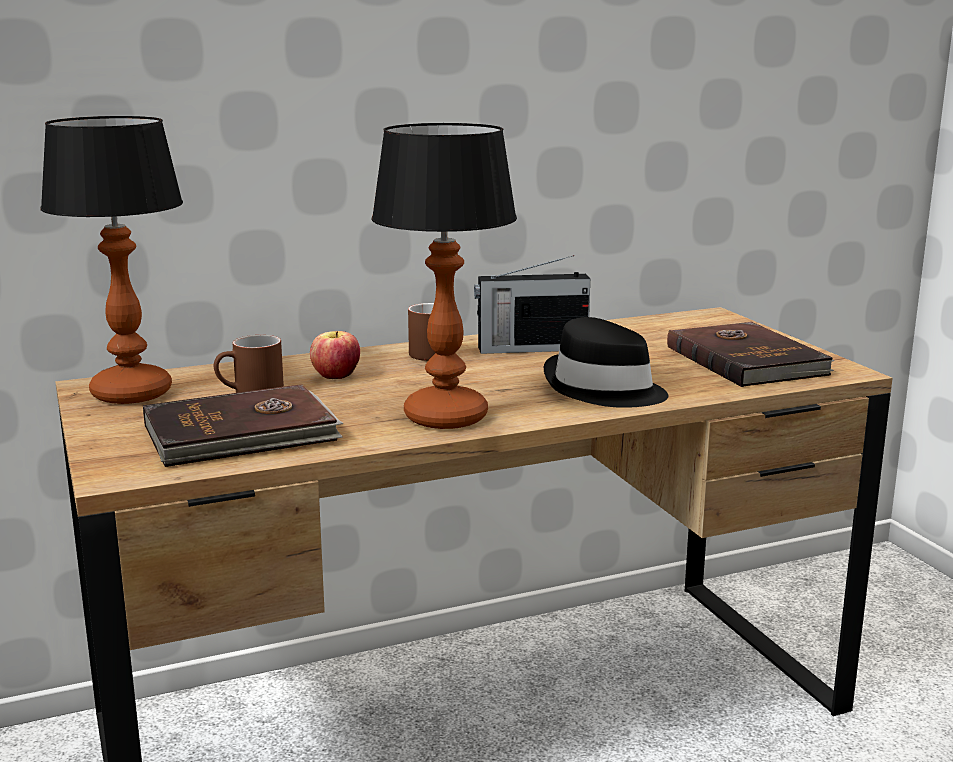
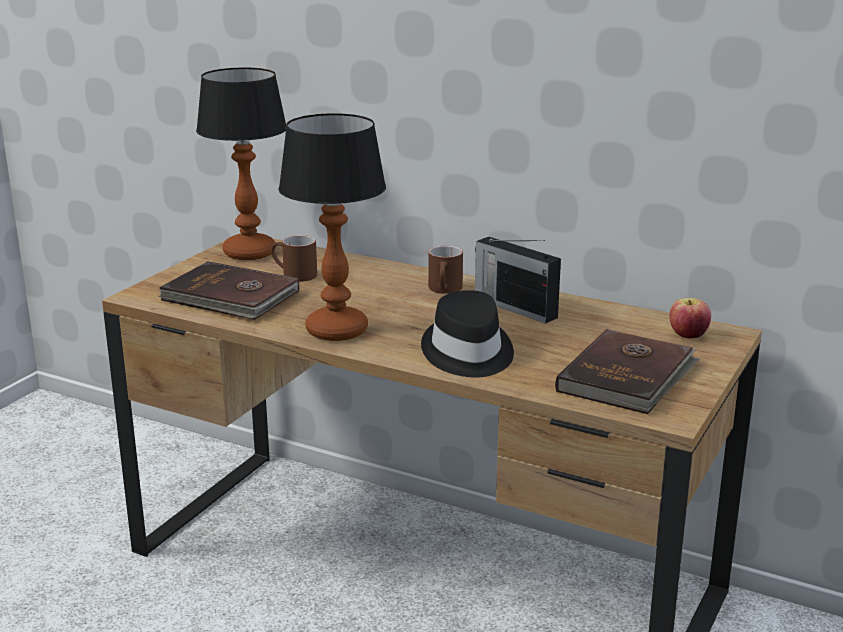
camera: 50 degrees right, 5 degrees up
apple [310,331,360,379] -> apple moved to [669,298,711,338]

